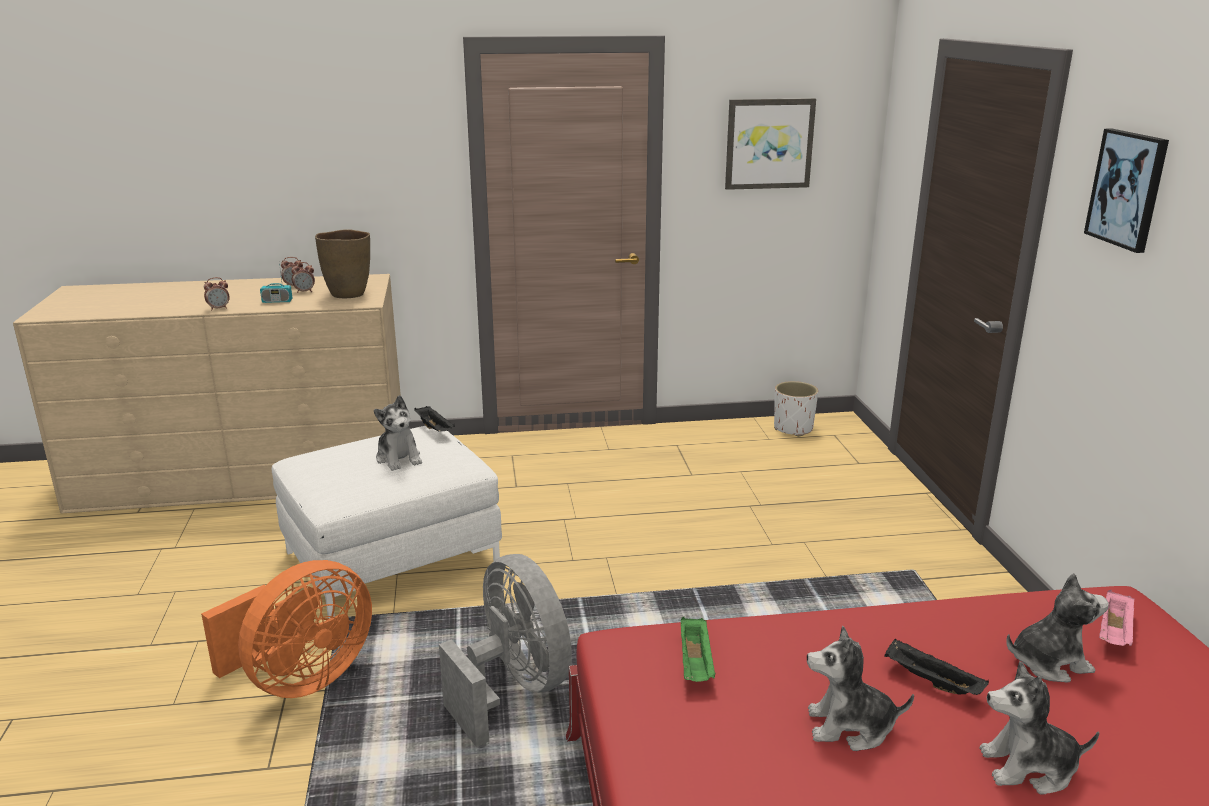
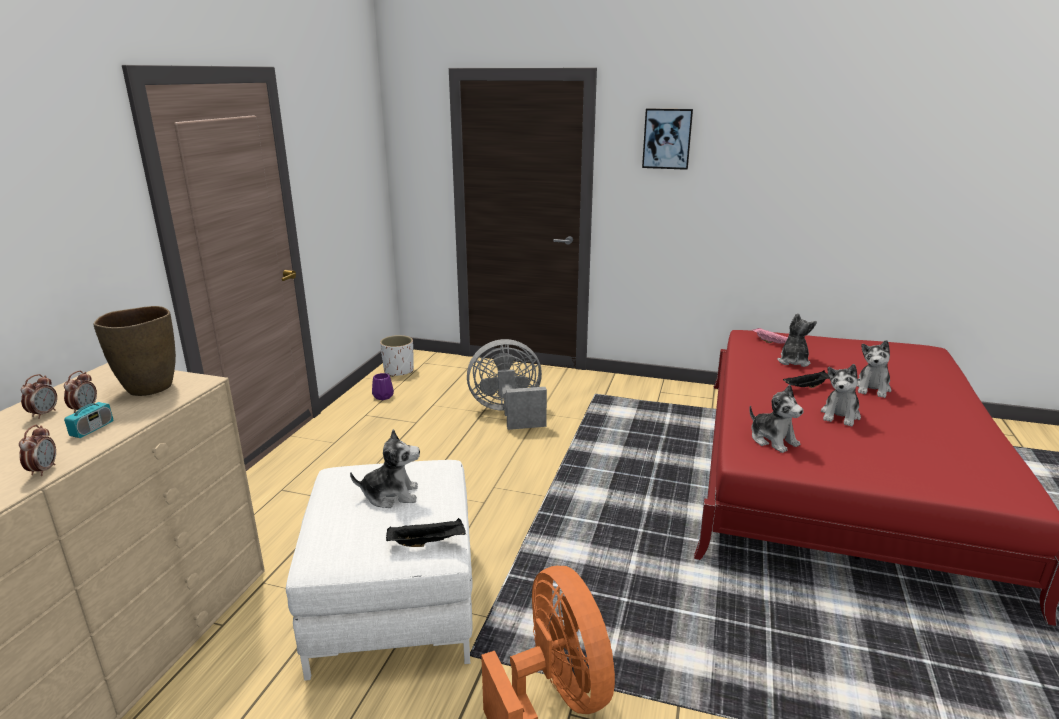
camera: 65 degrees left, 0 degrees up
black tray [414,406,455,431] -> black tray moved to [386,518,466,547]
grey fan [439,554,572,747] -> grey fan moved to [467,339,547,430]
green tray [681,617,716,682] -> plush toy [749,385,804,453]
picture [725,98,816,190] -> none
none -> purple vase [372,373,394,400]

